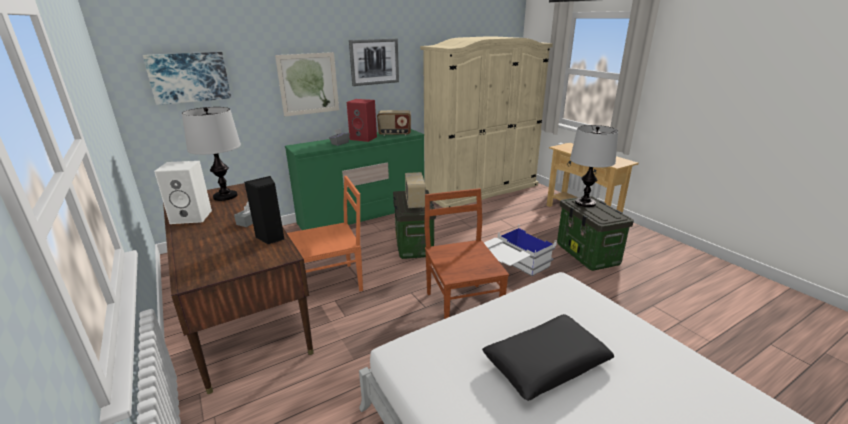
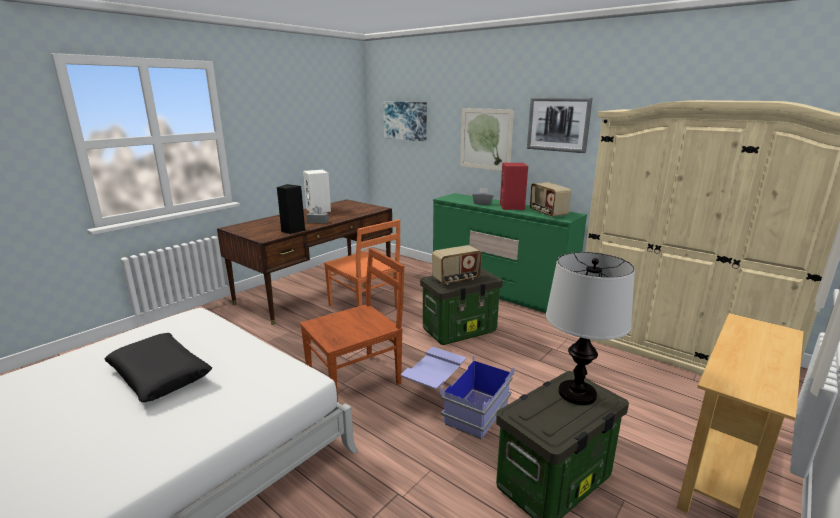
camera: 70 degrees right, 5 degrees down
table lamp [182,107,241,201] -> none
white storage box [484,226,557,276] -> blue storage box [401,347,514,439]

